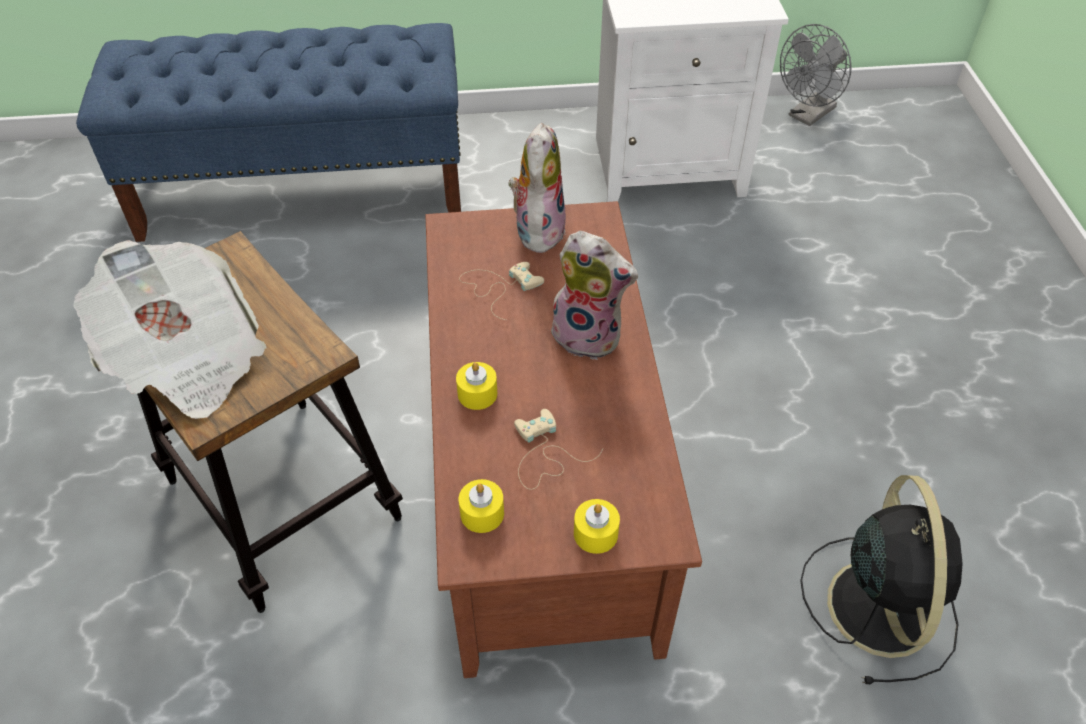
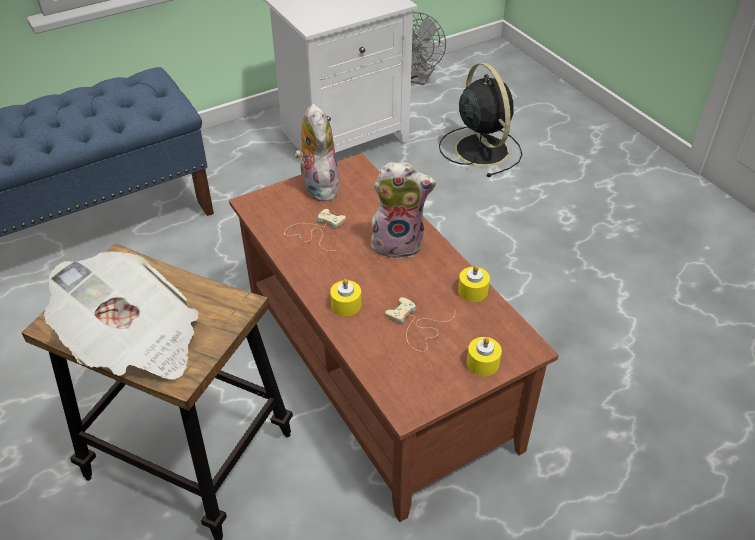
camera: 25 degrees left, 5 degrees down
yellow candle [459,479,504,533] -> yellow candle moved to [458,265,490,302]
black fan [800,475,963,684] -> black fan moved to [439,63,522,177]

